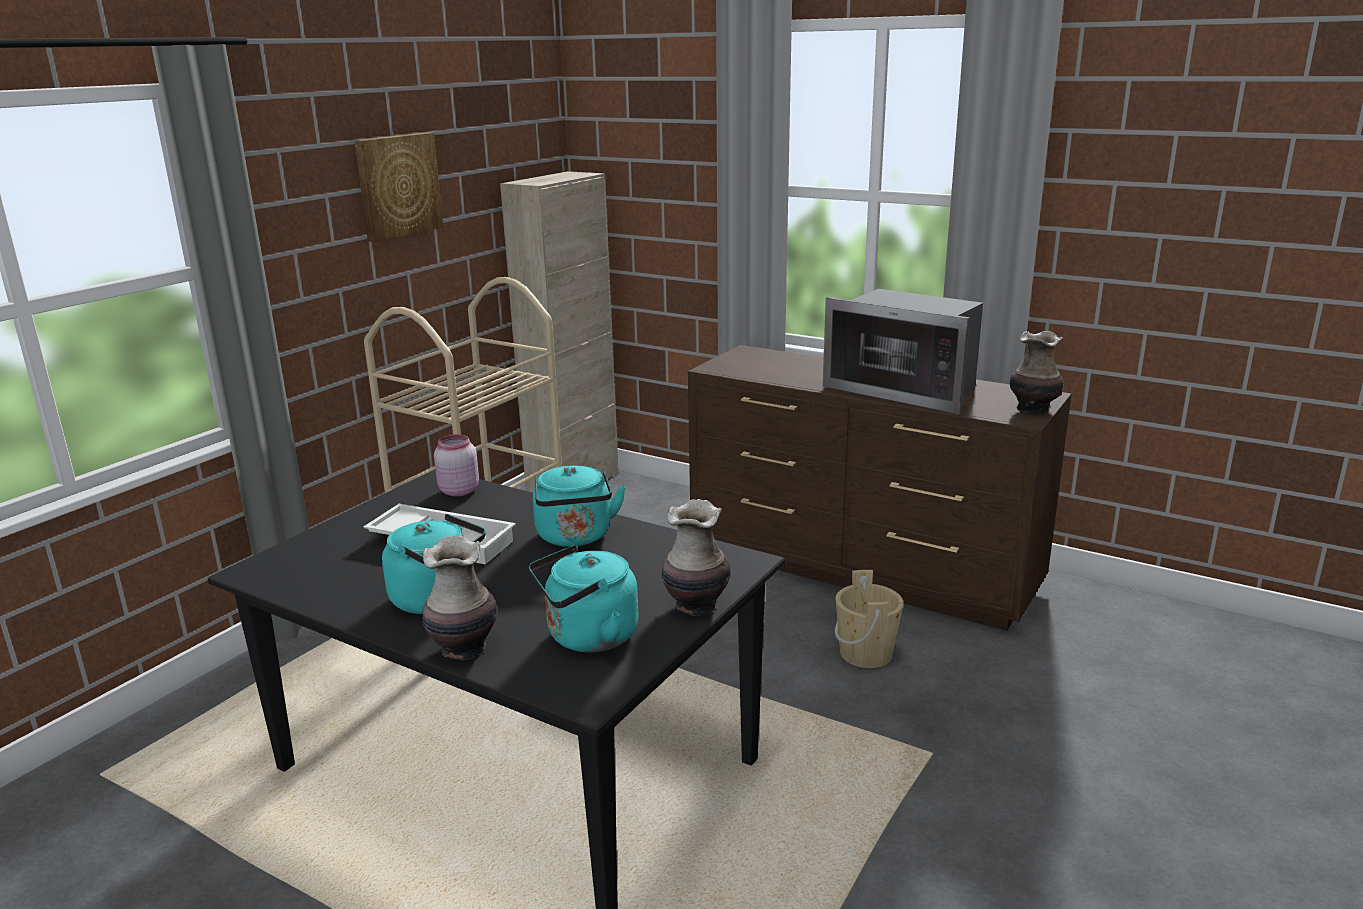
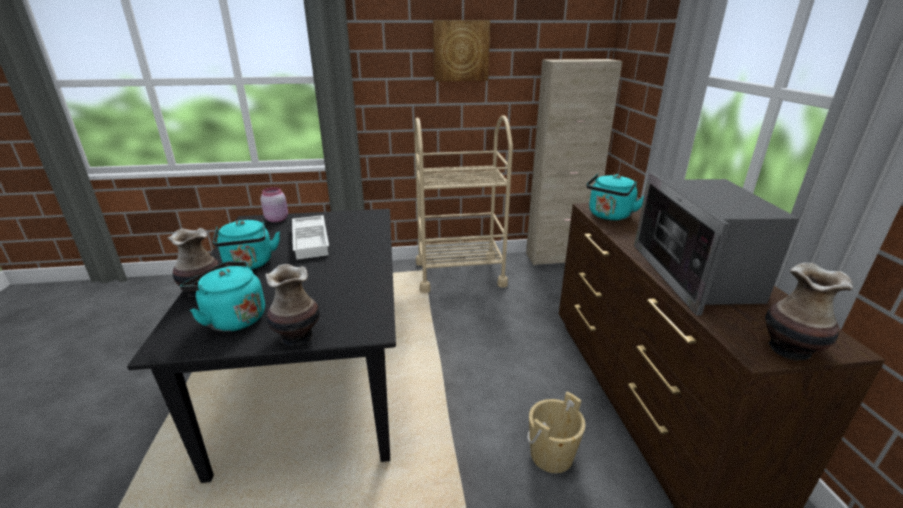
camera: 50 degrees right, 5 degrees up
pink jar [434,434,479,497] -> pink jar moved to [260,187,288,222]
turquoise kettle [533,465,626,547] -> turquoise kettle moved to [586,174,644,221]

